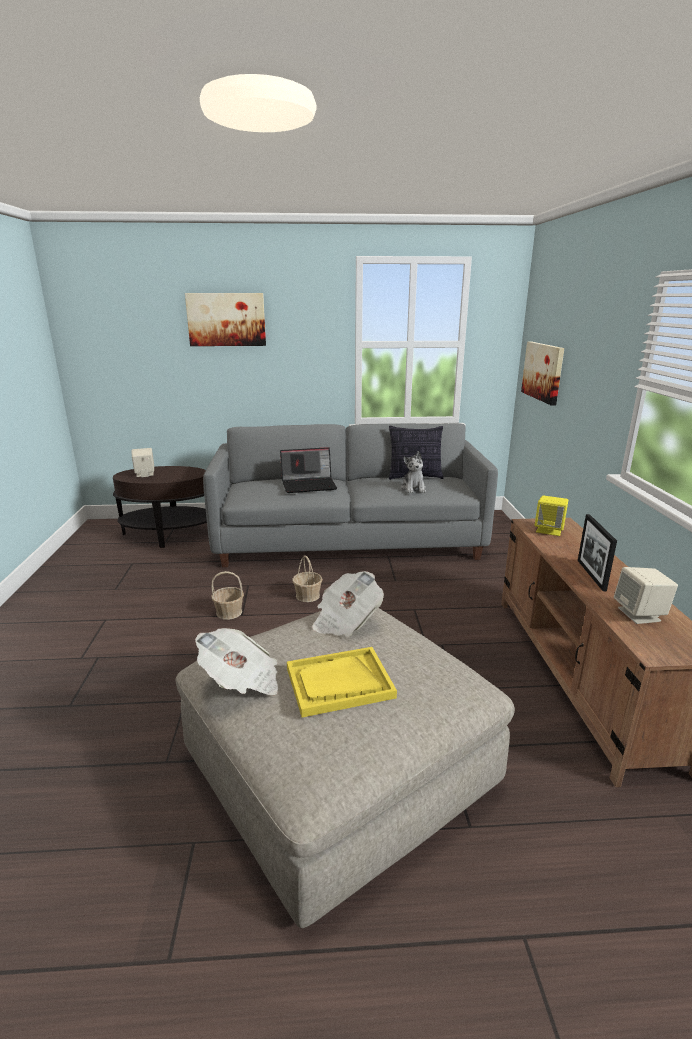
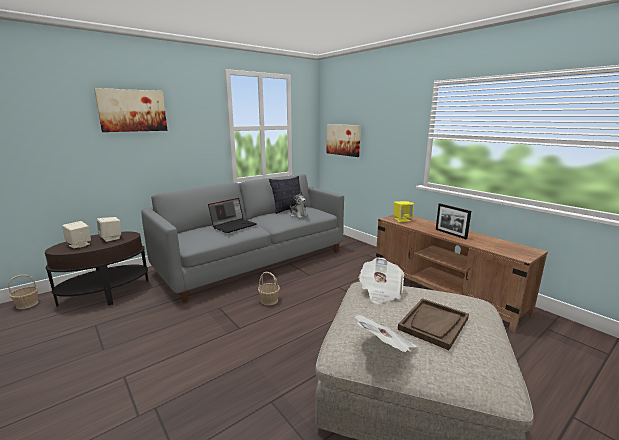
camera: 35 degrees left, 5 degrees down
basket [211,571,244,620] -> basket moved to [8,275,39,309]
yellow tray [287,647,397,718] -> brown tray [398,298,469,350]
beige speaker [614,567,678,624] -> beige speaker moved to [97,217,121,242]

